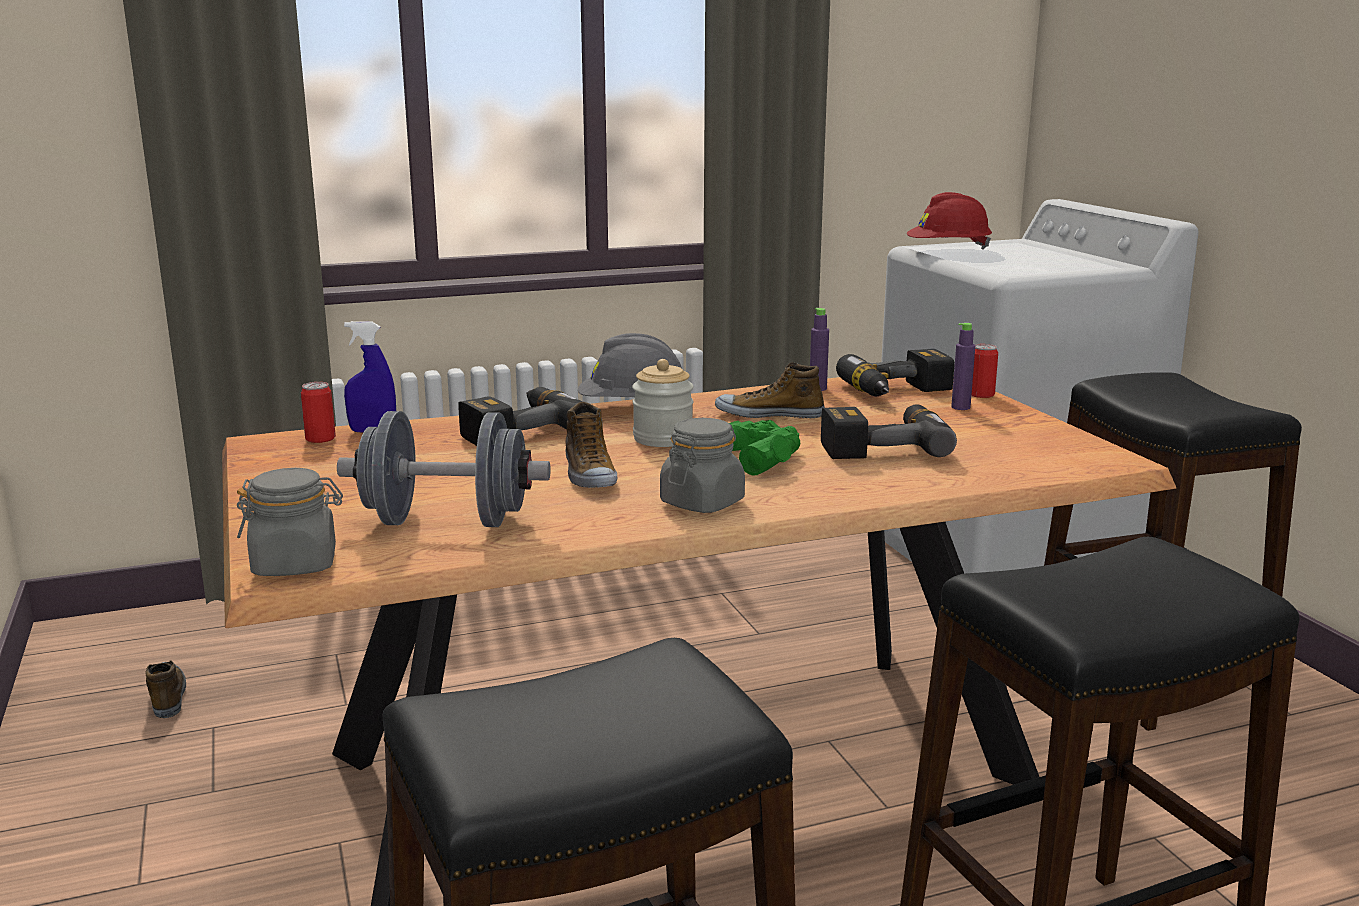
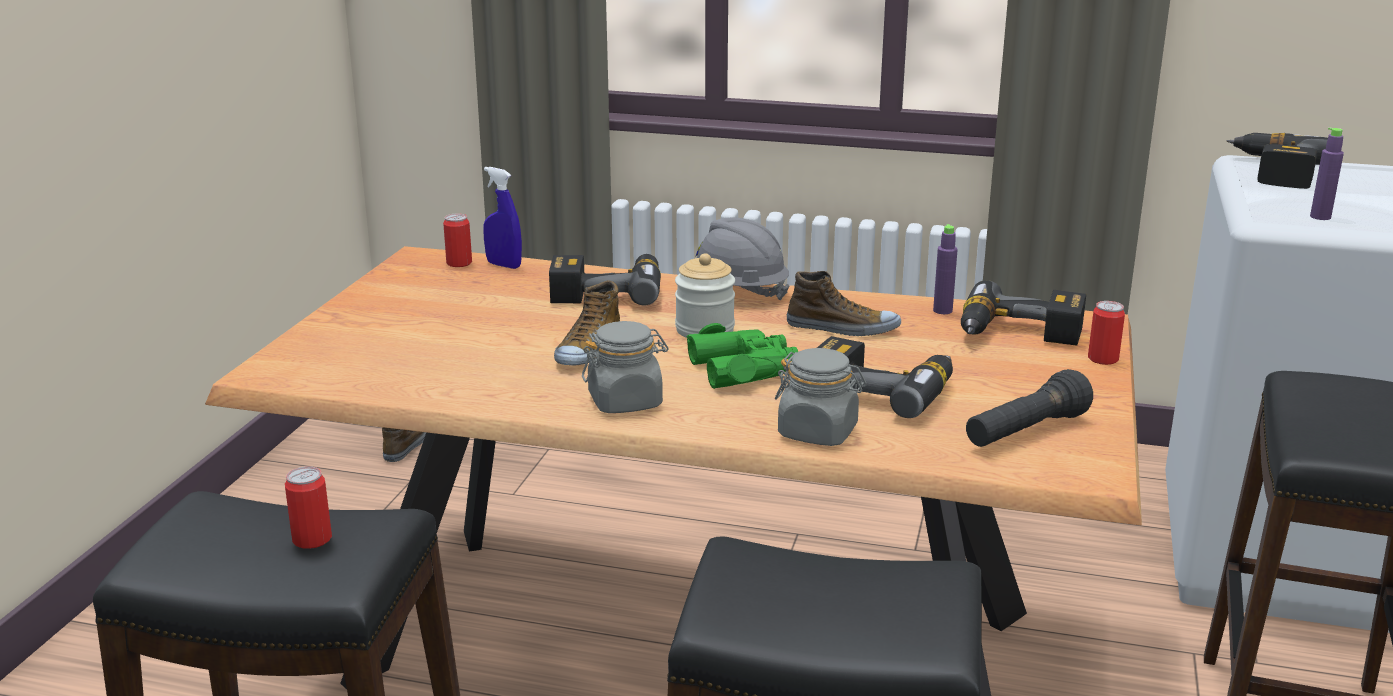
camera: 35 degrees right, 5 degrees up
grey jar [237,468,343,576] -> grey jar moved to [775,348,867,446]
grey dumbbell [337,411,551,527] -> none
shoe [715,362,825,419] -> shoe turned 150 degrees clockwise [787,271,901,336]
red hard hat [907,192,992,250] -> power drill [1226,133,1328,189]
purple bottle [951,323,975,410] -> purple bottle moved to [1310,128,1344,220]
none -> can [285,466,332,549]
none -> black flashlight [966,369,1093,447]

